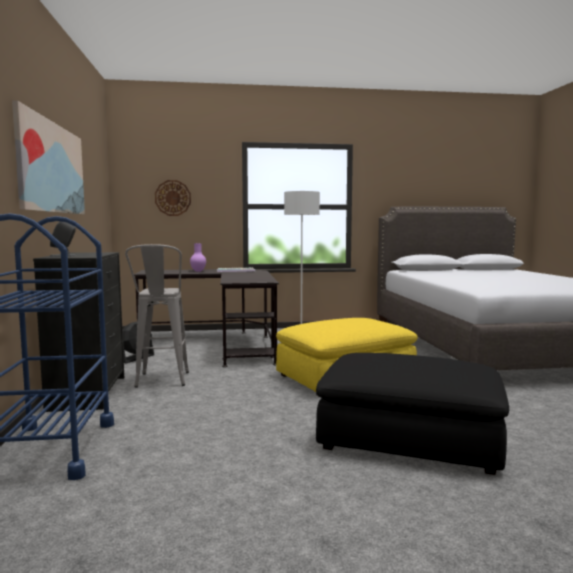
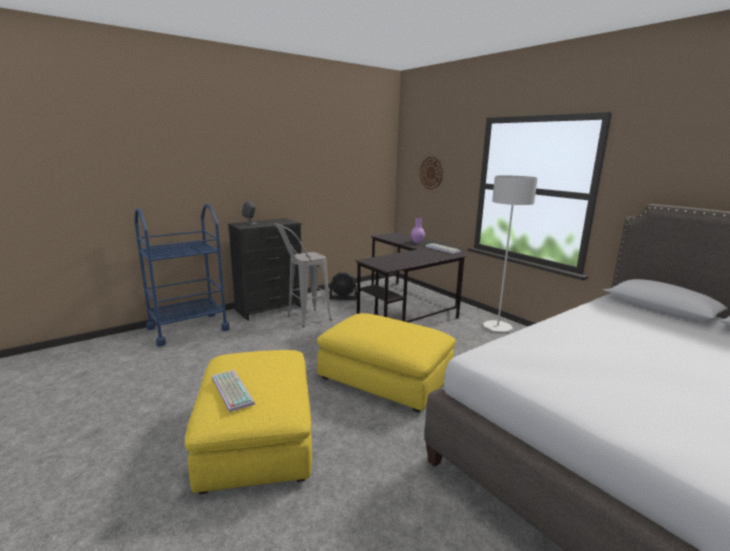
camera: 60 degrees right, 10 degrees up
picture [12,100,85,214] -> none
black ottoman [316,353,509,475] -> yellow ottoman [185,350,312,494]
none -> keyboard [212,370,255,412]

